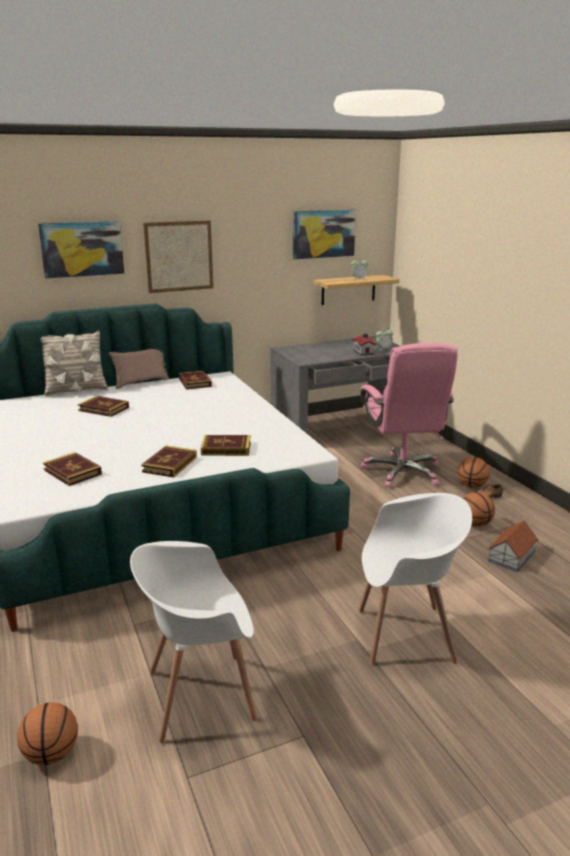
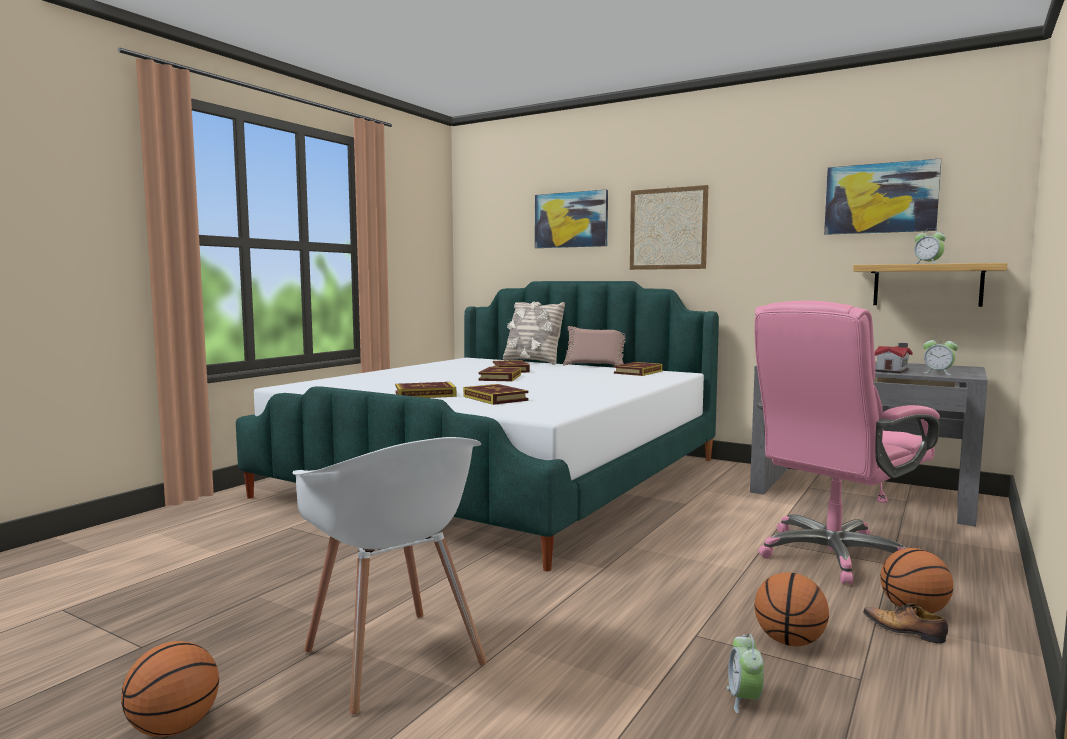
camera: 55 degrees right, 15 degrees down
basketball [17,702,78,765] -> basketball moved to [121,641,219,737]
book [43,452,102,486] -> book moved to [478,367,521,381]
white chair [130,541,257,743] -> none
toy house [488,521,538,572] -> alarm clock [727,634,764,713]

